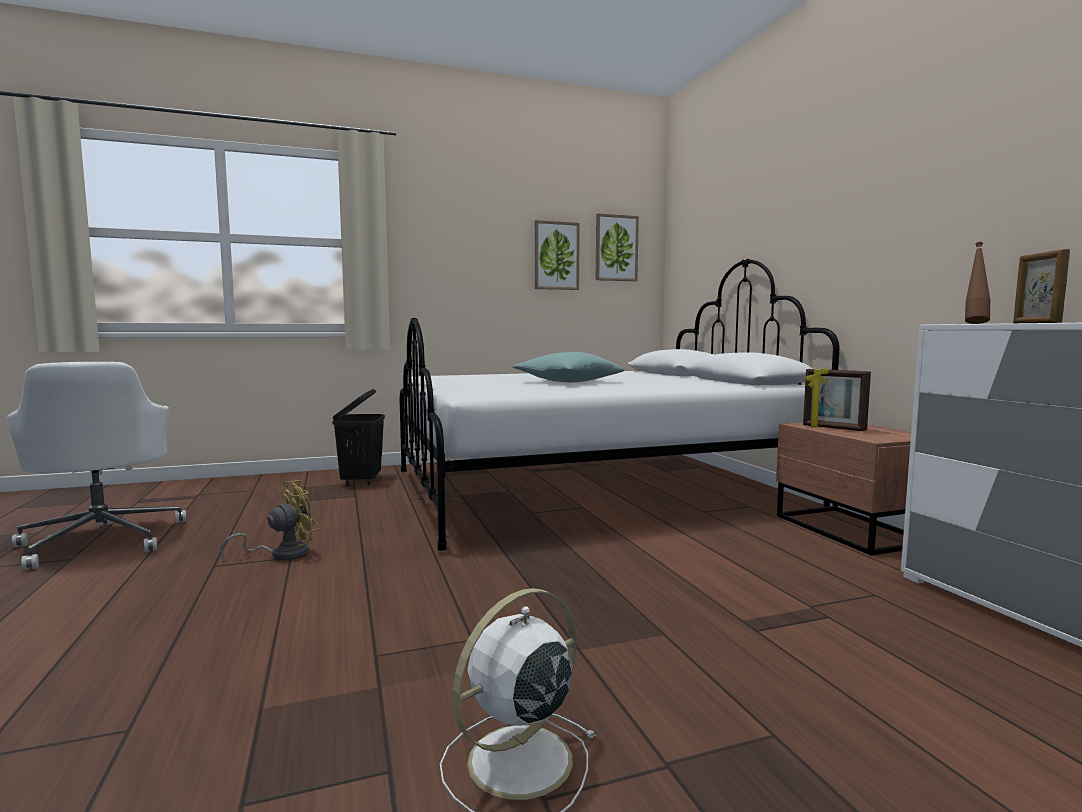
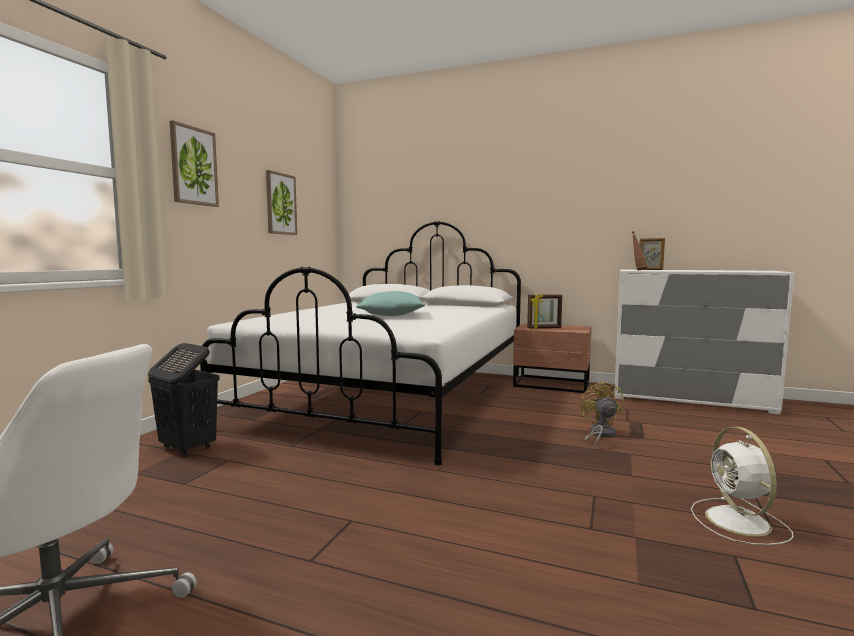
camera: 50 degrees left, 0 degrees up
yellow fan [220,480,319,561] -> yellow fan moved to [580,380,624,447]
picture [596,213,639,281] -> picture moved to [170,121,219,207]

